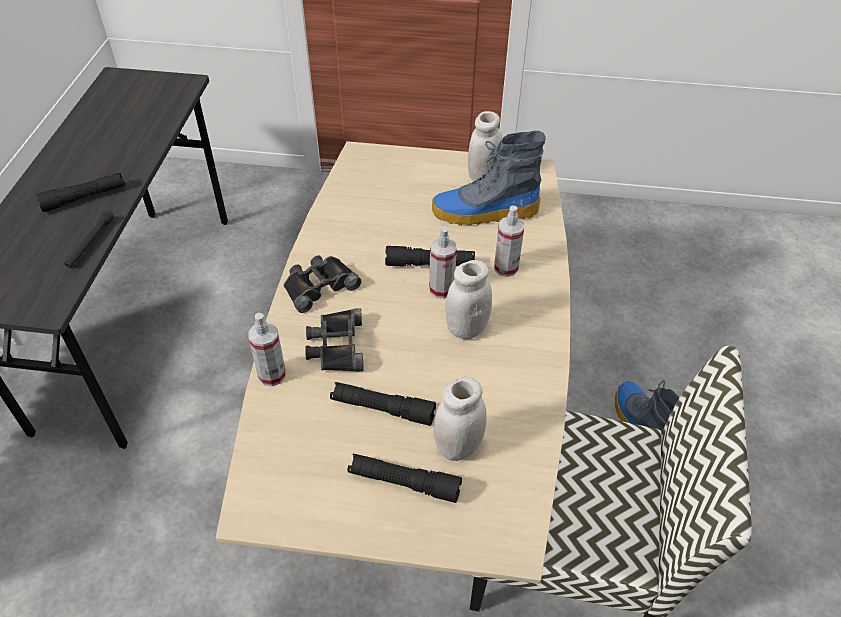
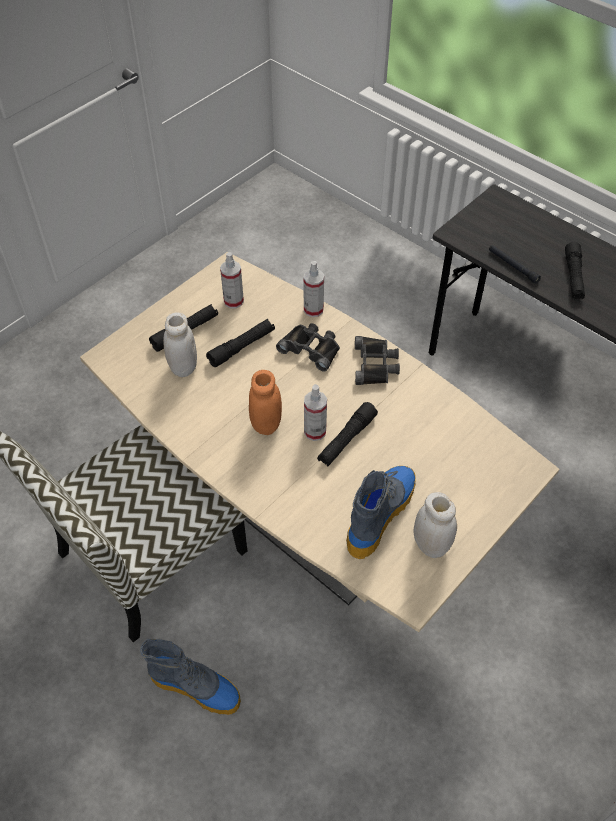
camera: 125 degrees right, 5 degrees up
white jar [446,260,492,339] -> orange jar [249,370,282,435]
spray bottle [494,206,524,277] -> spray bottle moved to [220,252,244,308]

